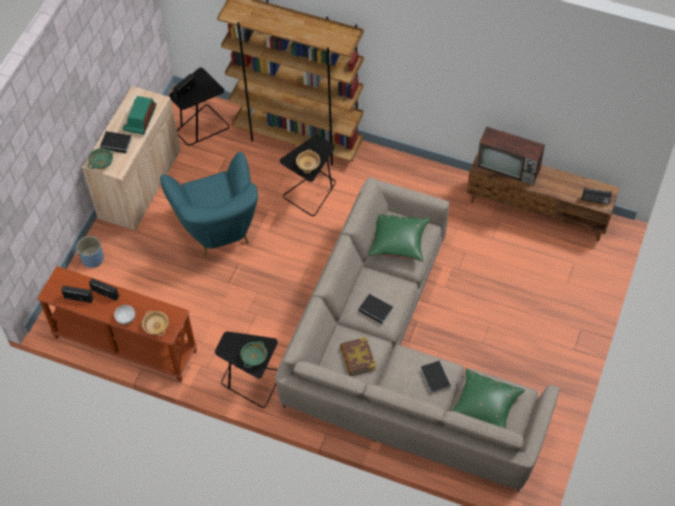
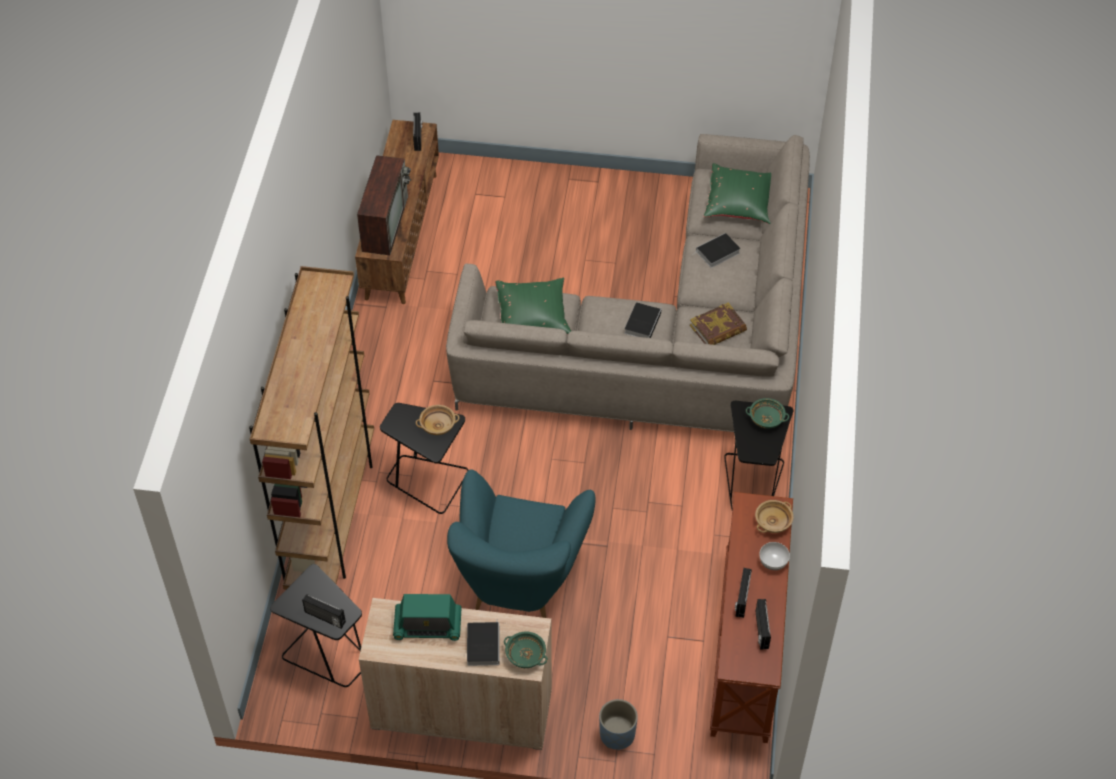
camera: 105 degrees left, 5 degrees down
turquoise armchair [160,152,258,257] -> turquoise armchair turned 135 degrees clockwise [447,469,595,618]

